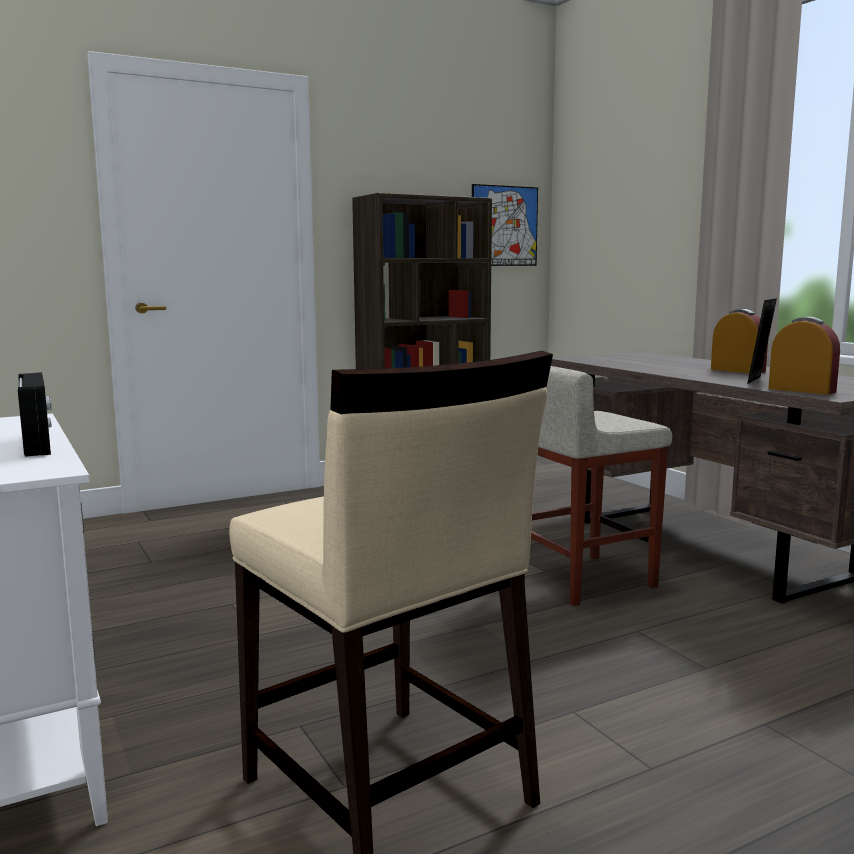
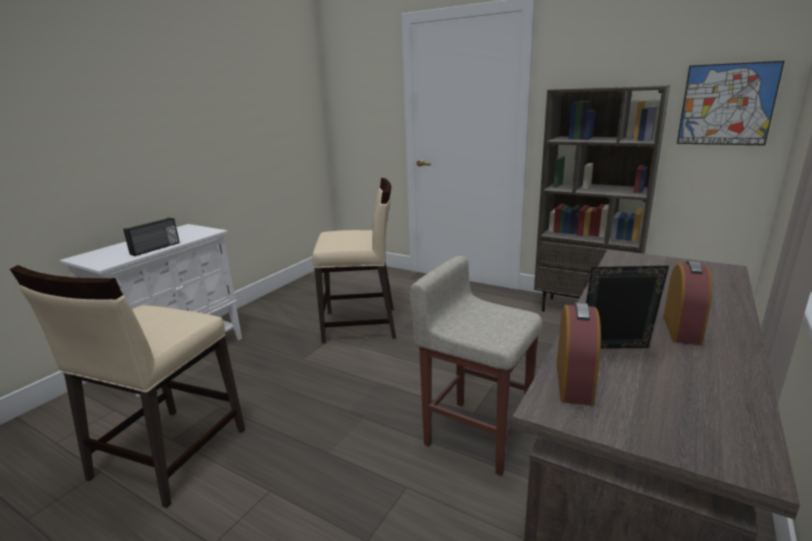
camera: 60 degrees right, 10 degrees up
none -> beige chair [312,178,396,343]

